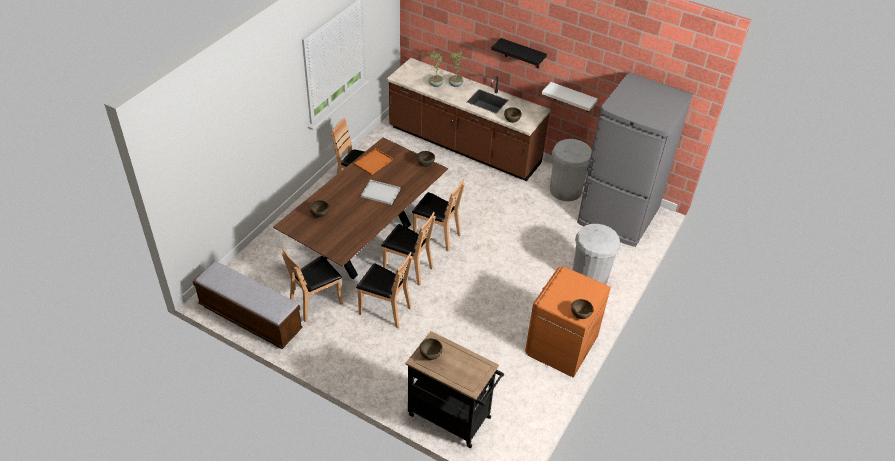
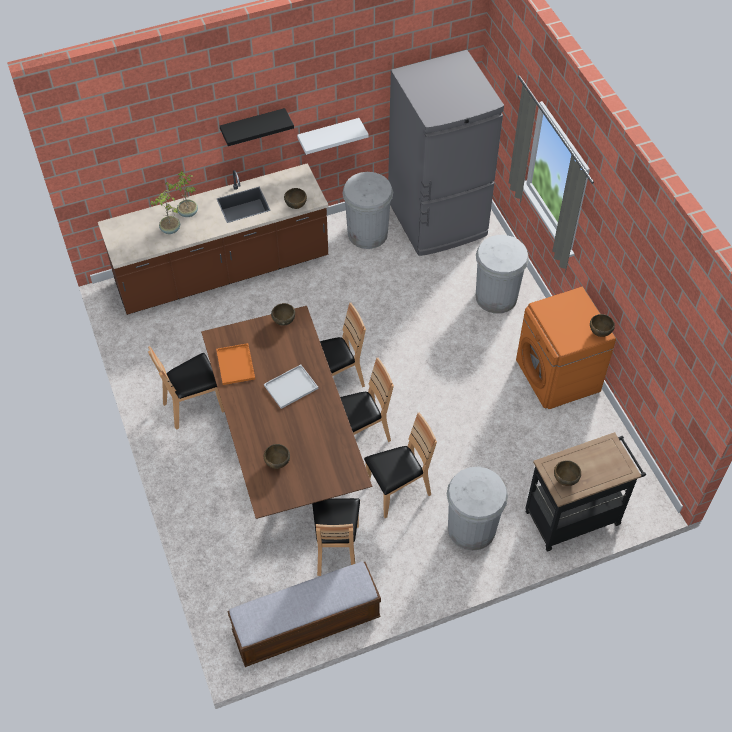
camera: 50 degrees left, 10 degrees up
none -> white trash can [447,467,508,551]

